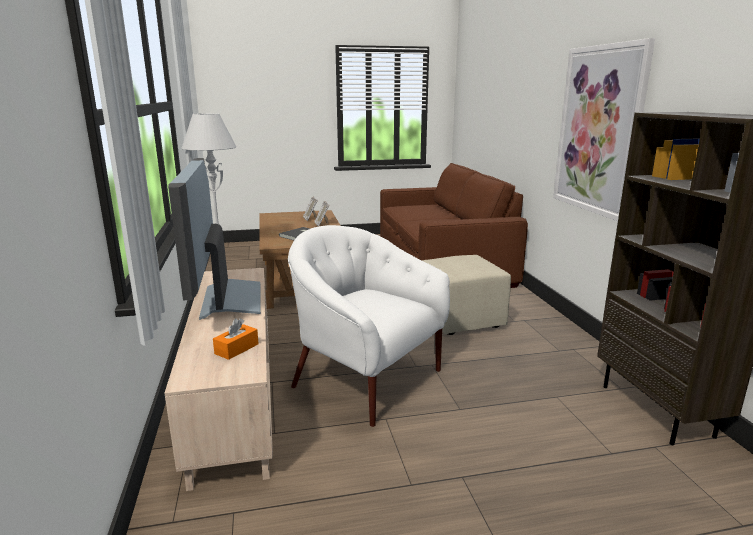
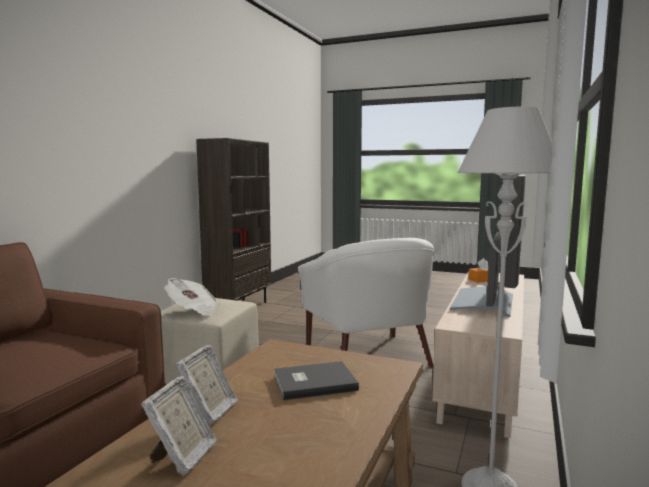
camera: 145 degrees left, 10 degrees down
picture [553,38,655,221] -> none
none -> newspaper [164,278,220,316]

